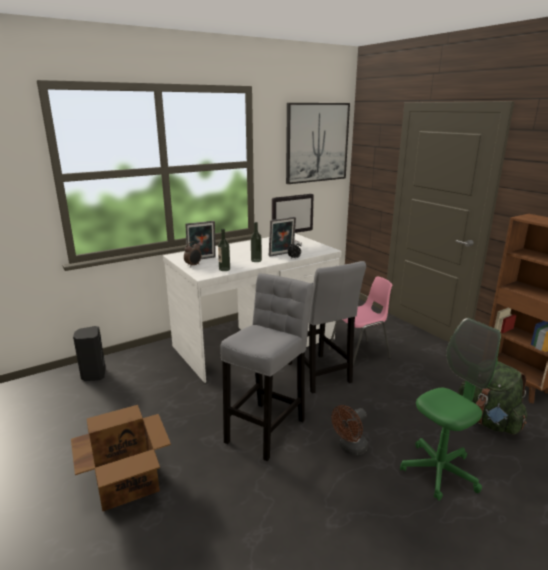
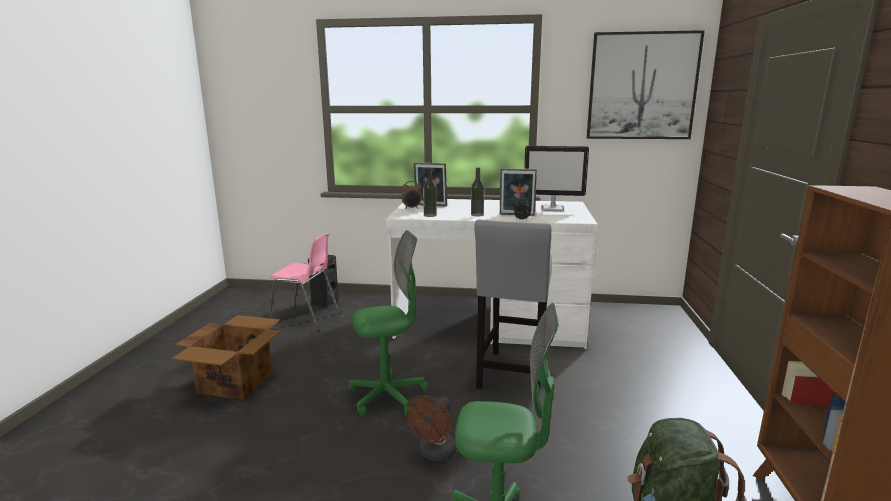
camera: 40 degrees right, 5 degrees down
grey stool [220,273,313,461] -> green office chair [349,230,429,416]
pink chair [328,276,392,365] -> pink chair moved to [268,233,340,331]
brown fan [331,405,368,455] -> brown fan turned 60 degrees counterclockwise [407,395,457,462]

